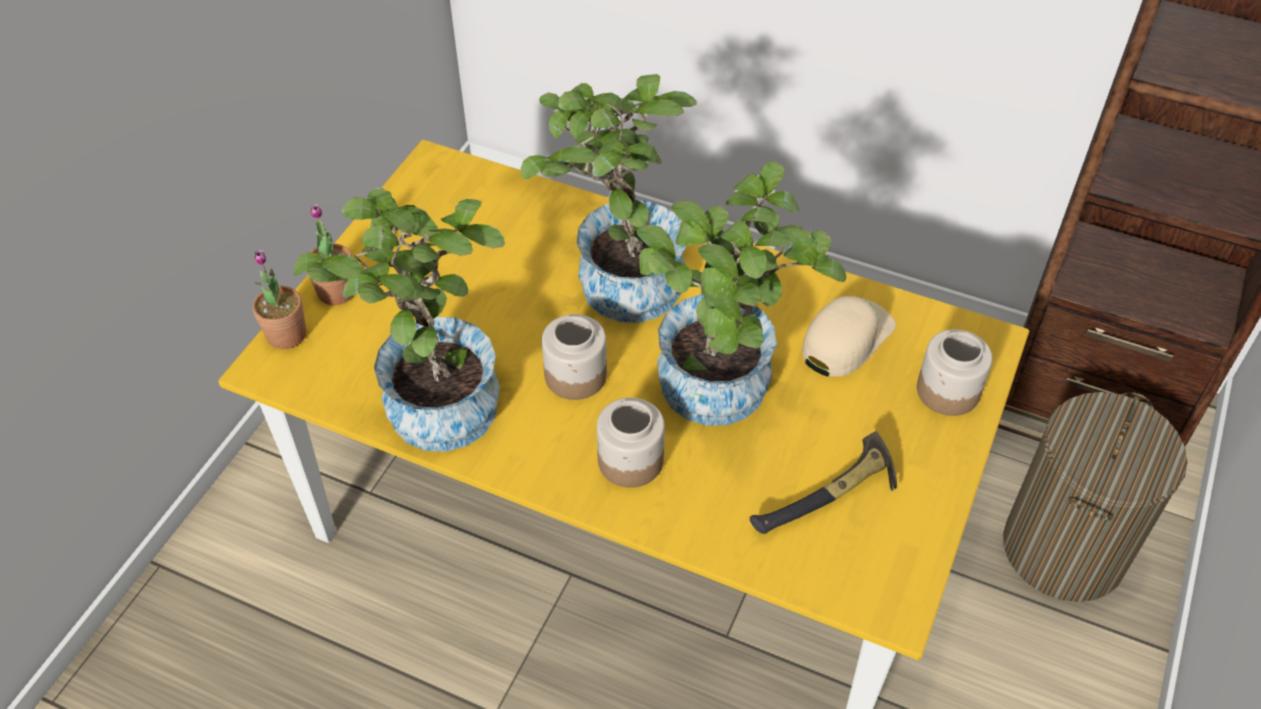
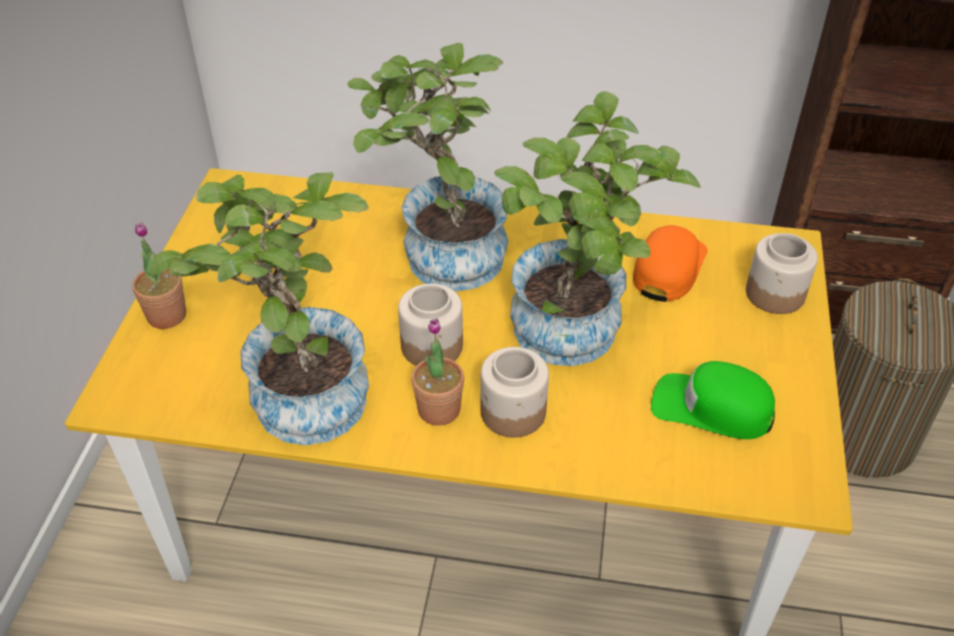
camera: 15 degrees left, 5 degrees down
potted plant [252,250,306,349] -> potted plant moved to [411,318,464,426]
hammer [750,431,897,534] -> green cap [651,361,775,439]
beige cap [802,296,896,377] -> orange cap [633,225,707,302]

